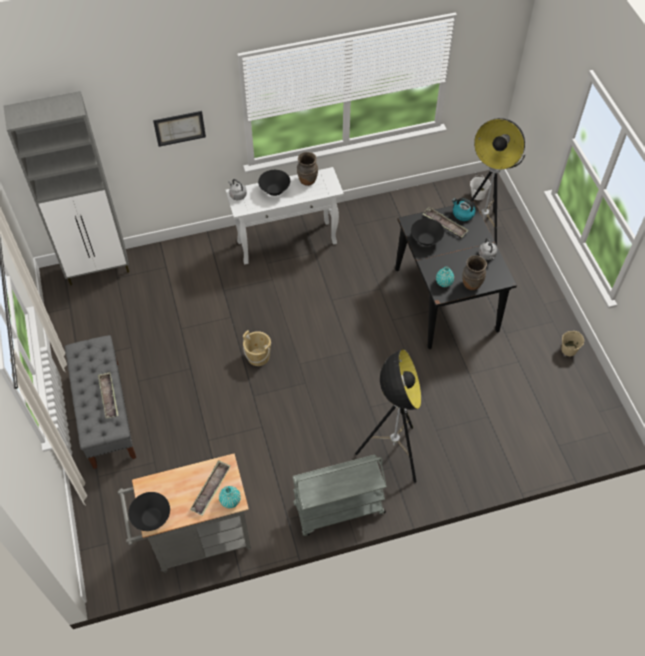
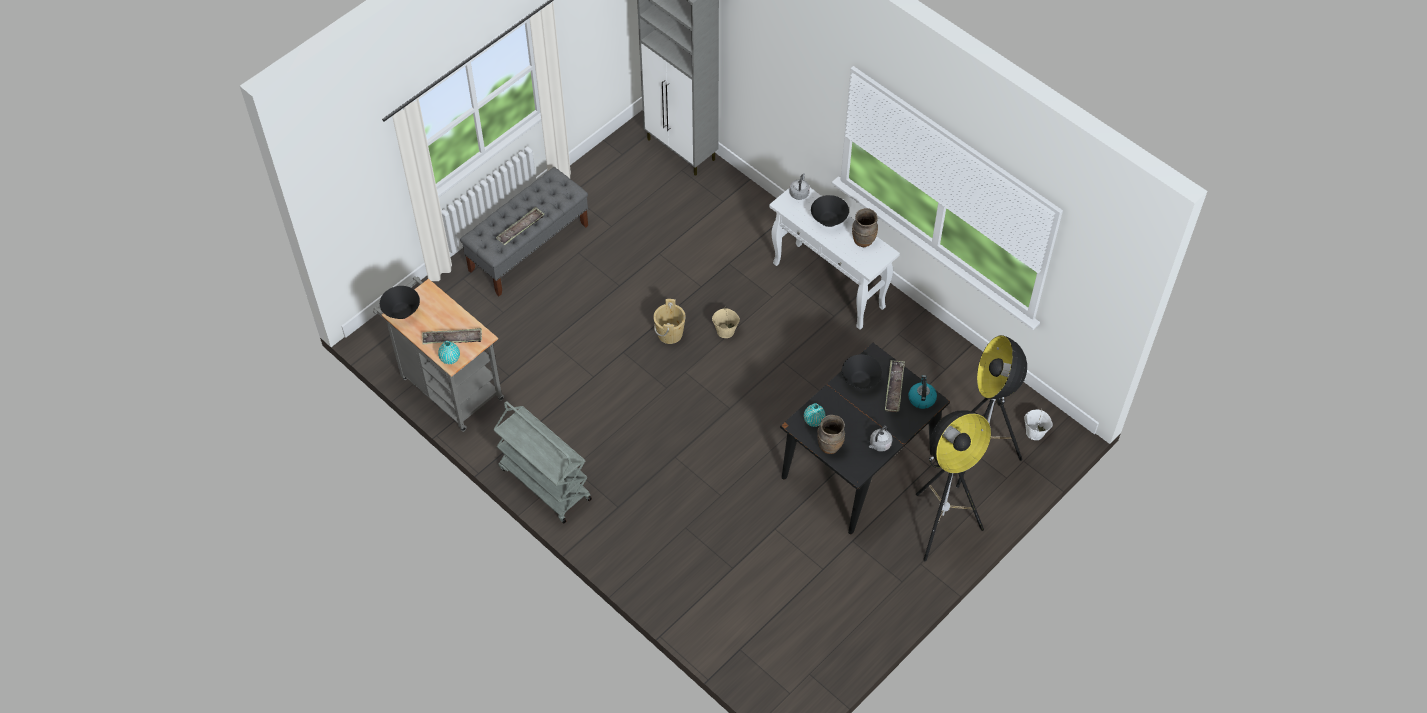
camera: 60 degrees right, 0 degrees up
picture [153,111,206,147] -> none
floor lamp [355,349,421,483] -> floor lamp moved to [916,410,991,561]
beige bucket [561,331,584,356] -> beige bucket moved to [712,307,740,338]

